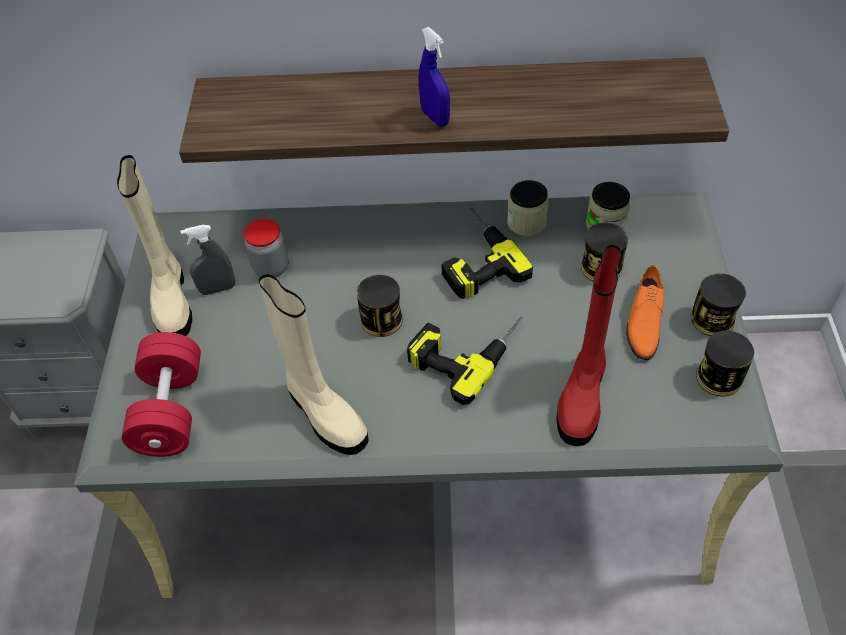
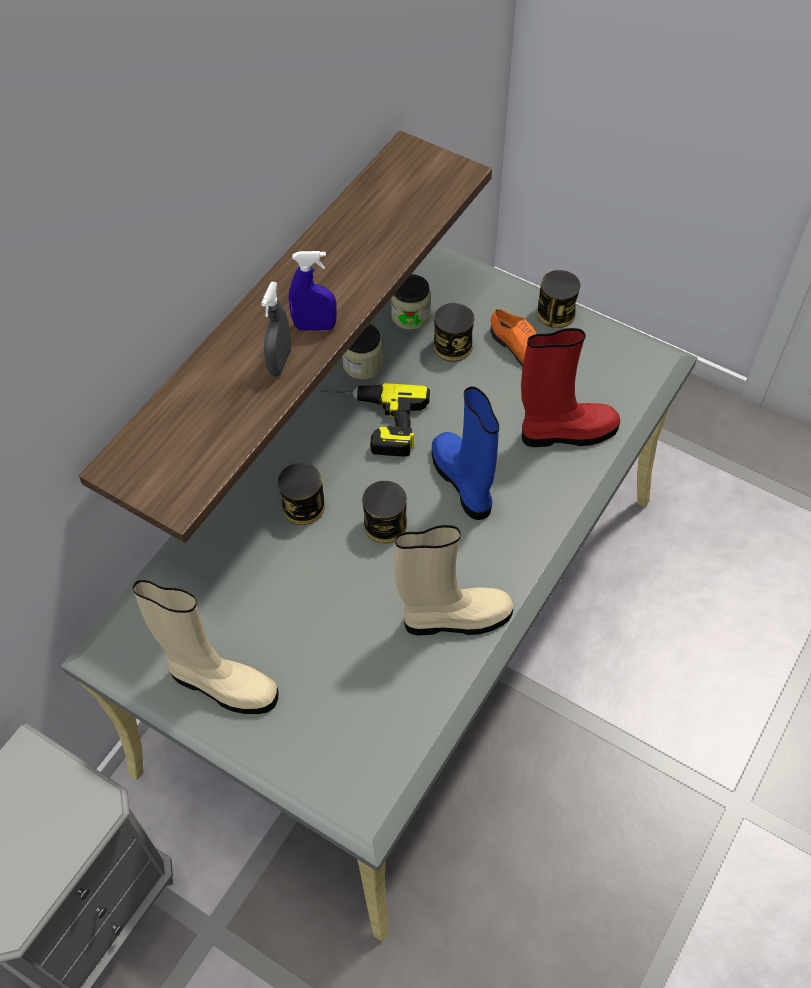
camera: 60 degrees left, 5 degrees up
red dumbbell [122,332,201,457] -> none
grey spray bottle [181,225,235,295] -> grey spray bottle moved to [261,282,291,376]
jar [244,219,288,277] -> none
power drill [407,316,523,405] -> blue boot [432,386,499,520]
red boot [556,244,621,446] -> red boot turned 60 degrees counterclockwise [521,328,620,447]
can [696,331,754,396] -> can moved to [278,463,325,525]

